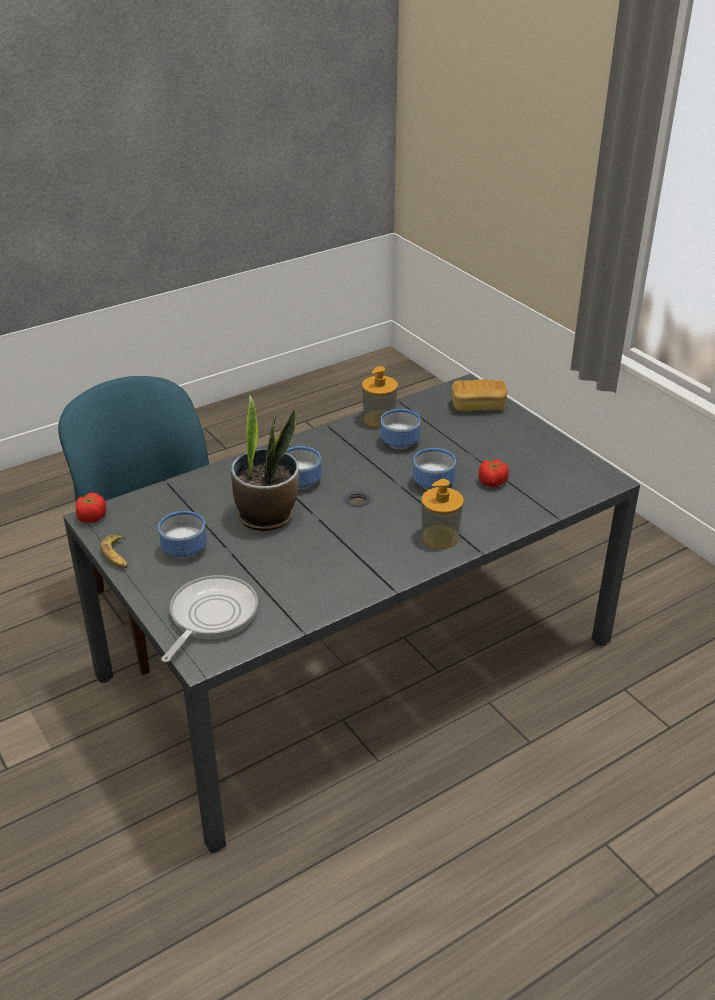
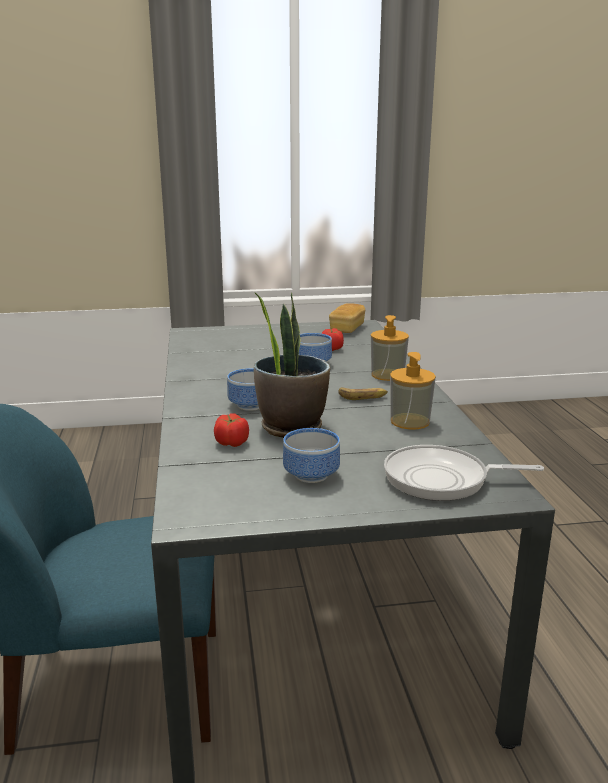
camera: 65 degrees left, 15 degrees down
tomato [76,492,106,523] -> tomato moved to [214,413,249,447]
banana [100,535,128,568] -> banana moved to [338,387,388,400]
frying pan [161,575,258,662] -> frying pan turned 45 degrees counterclockwise [384,445,544,501]
soap dispenser [362,366,398,427] -> soap dispenser moved to [390,352,436,429]
bowl [380,409,421,449] -> none
bread [452,380,507,411] -> bread moved to [329,303,365,333]

